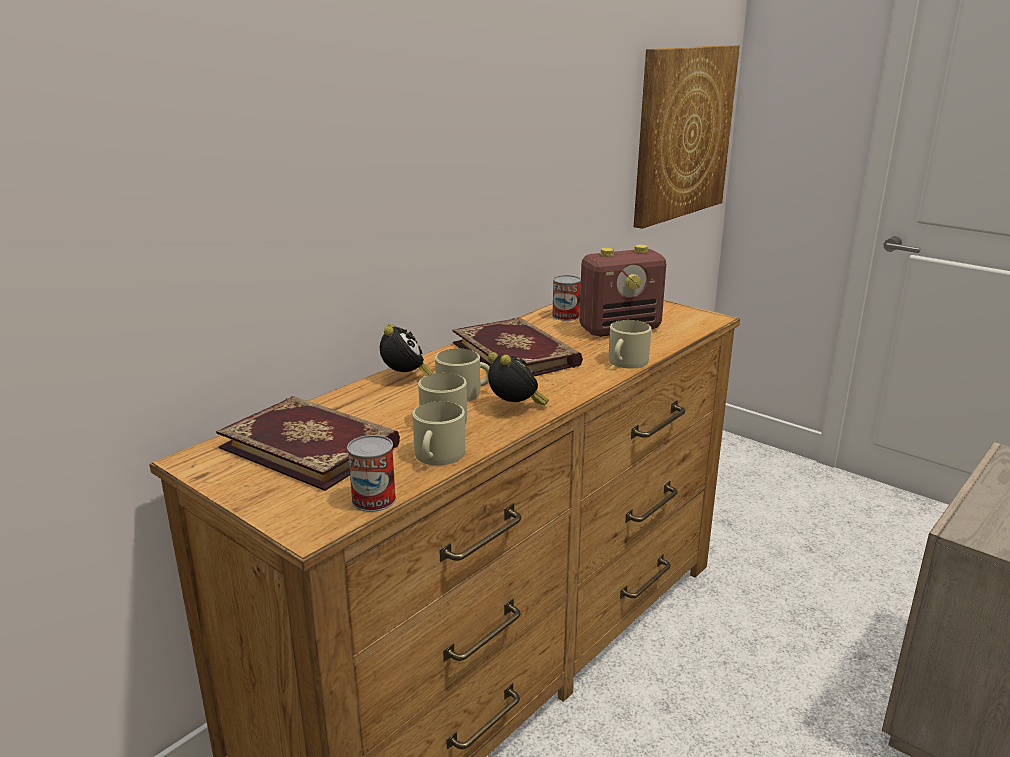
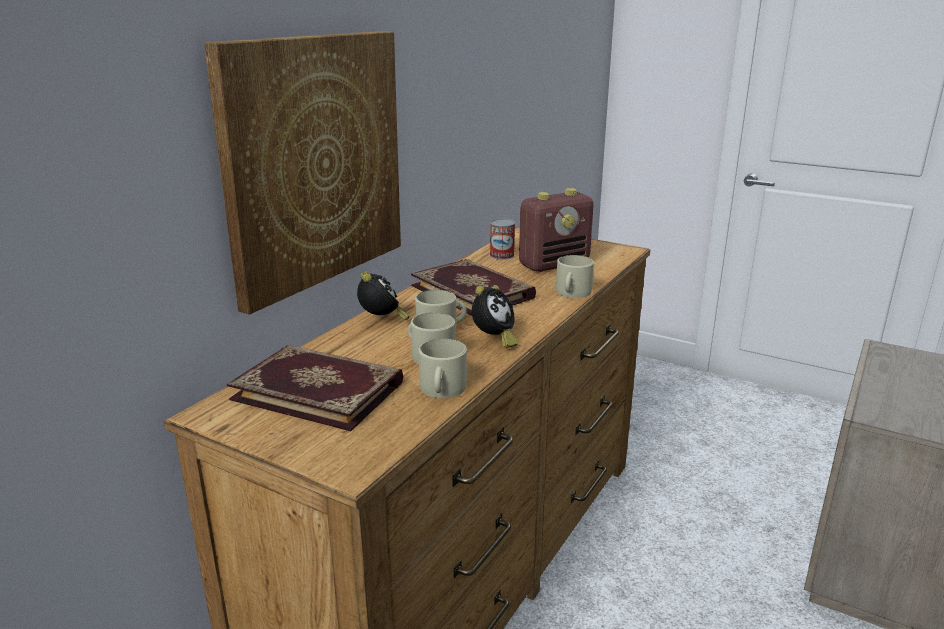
camera: 10 degrees left, 0 degrees up
can [347,435,396,512] -> none
alarm clock [488,352,549,405] -> alarm clock turned 75 degrees clockwise [472,285,518,348]
picture [634,45,740,229] -> picture moved to [204,31,401,315]

